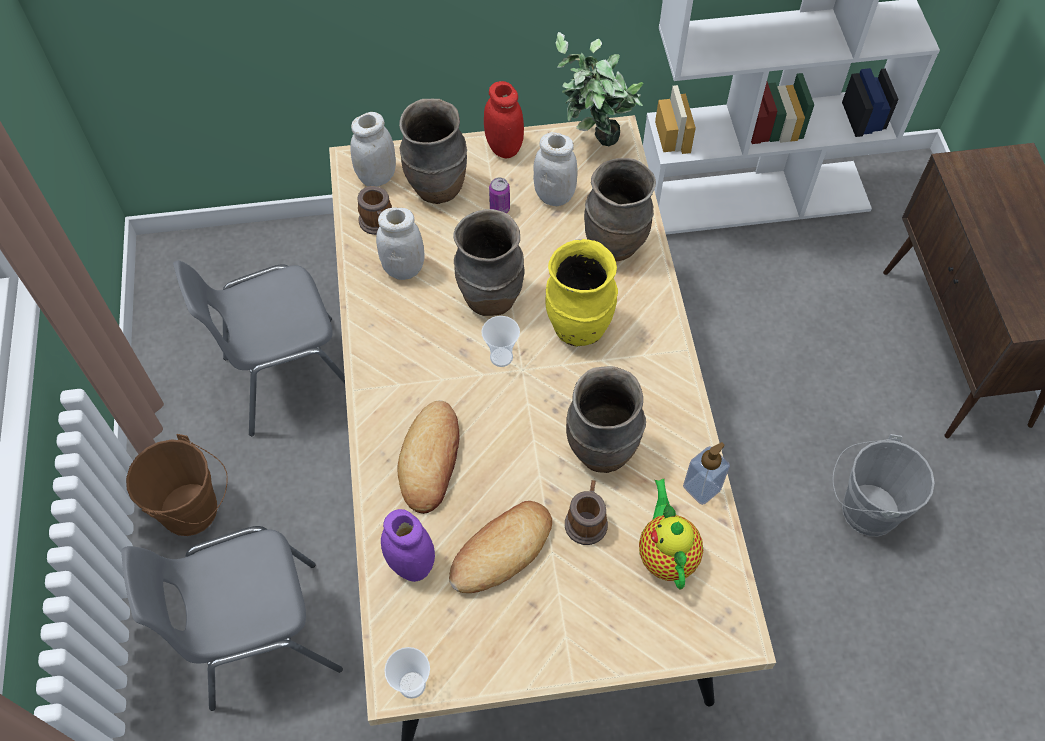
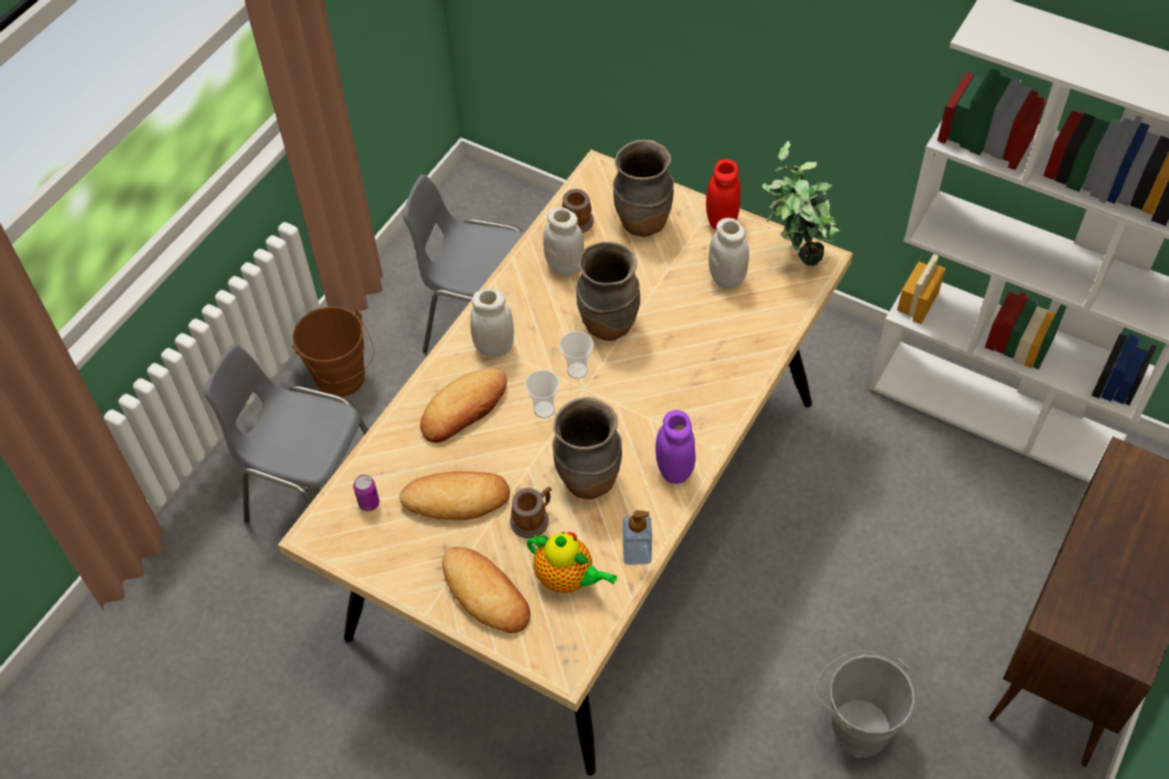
camera: 40 degrees right, 5 degrees down
white jar [350,112,396,187] -> white jar moved to [470,289,514,357]
purple jar [381,509,435,582] -> purple jar moved to [655,410,696,484]
cup [384,647,430,699] -> cup moved to [525,370,560,418]
can [489,178,510,213] -> can moved to [353,475,380,511]
yellow vase [546,239,618,346] -> none
brown vase [584,158,656,262] -> none
teapot [639,479,703,590] -> teapot turned 90 degrees clockwise [527,532,617,593]
none -> bread [442,547,530,633]

